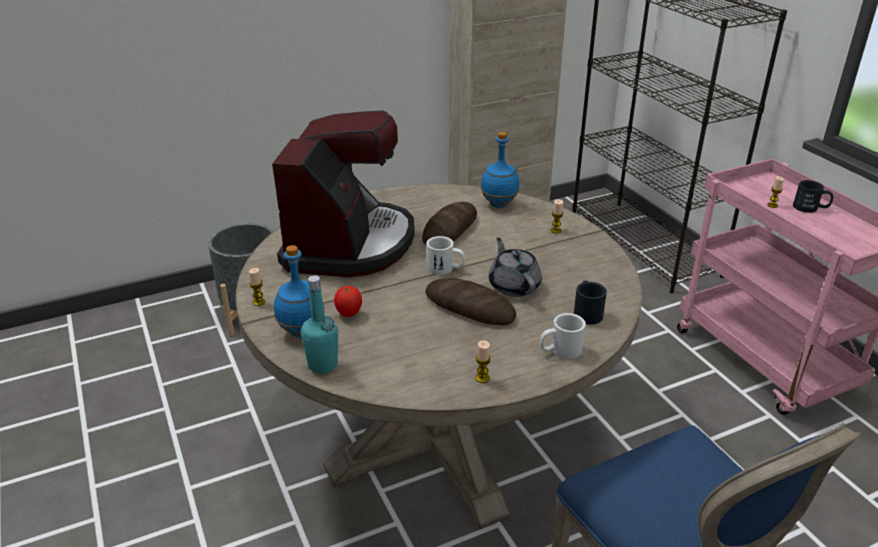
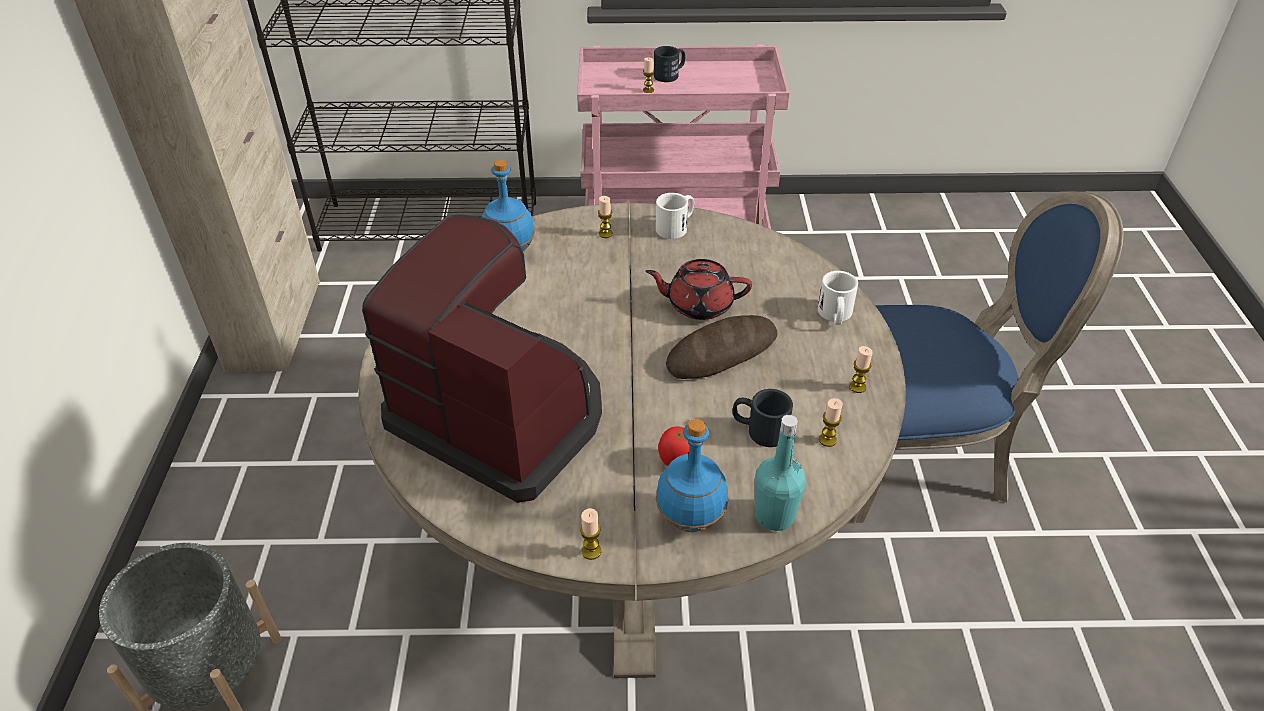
camera: 65 degrees left, 10 degrees up
bread [422,202,477,245] -> none
white mug [426,236,465,275] -> white mug moved to [656,193,694,239]
grey teapot [489,237,542,297] -> red teapot [645,259,752,320]
black mug [574,280,607,325] -> black mug moved to [732,389,793,447]
none -> candle [819,398,843,447]

